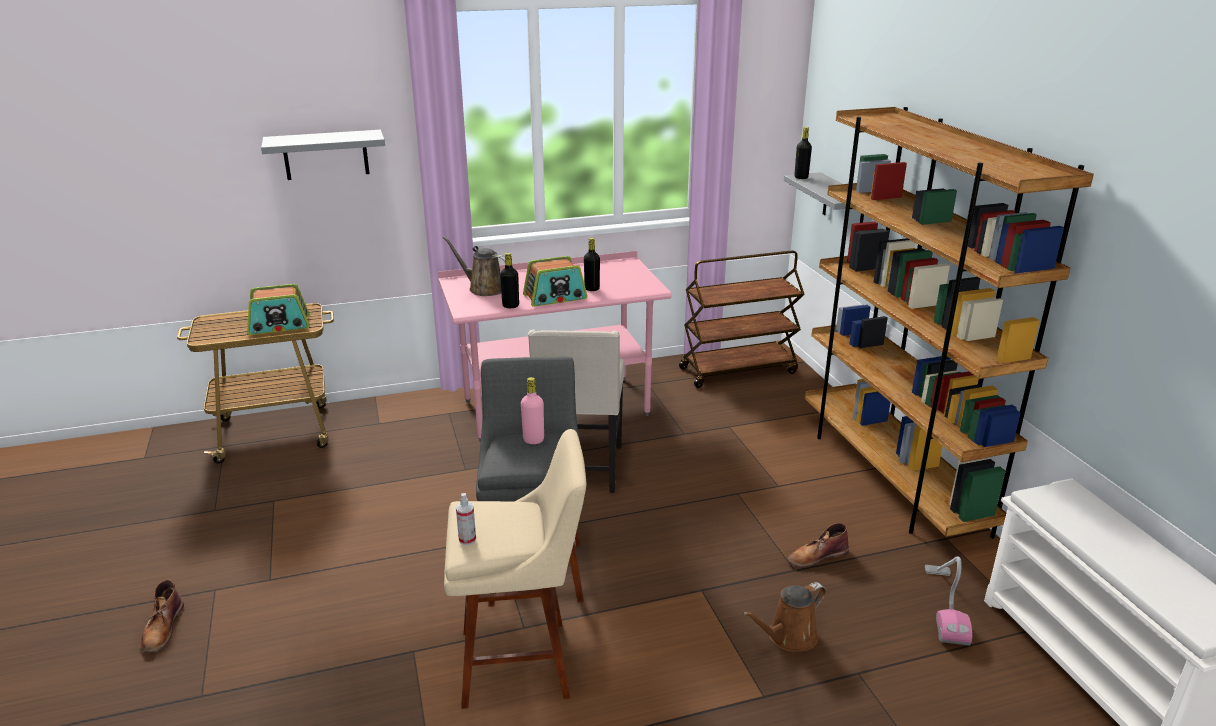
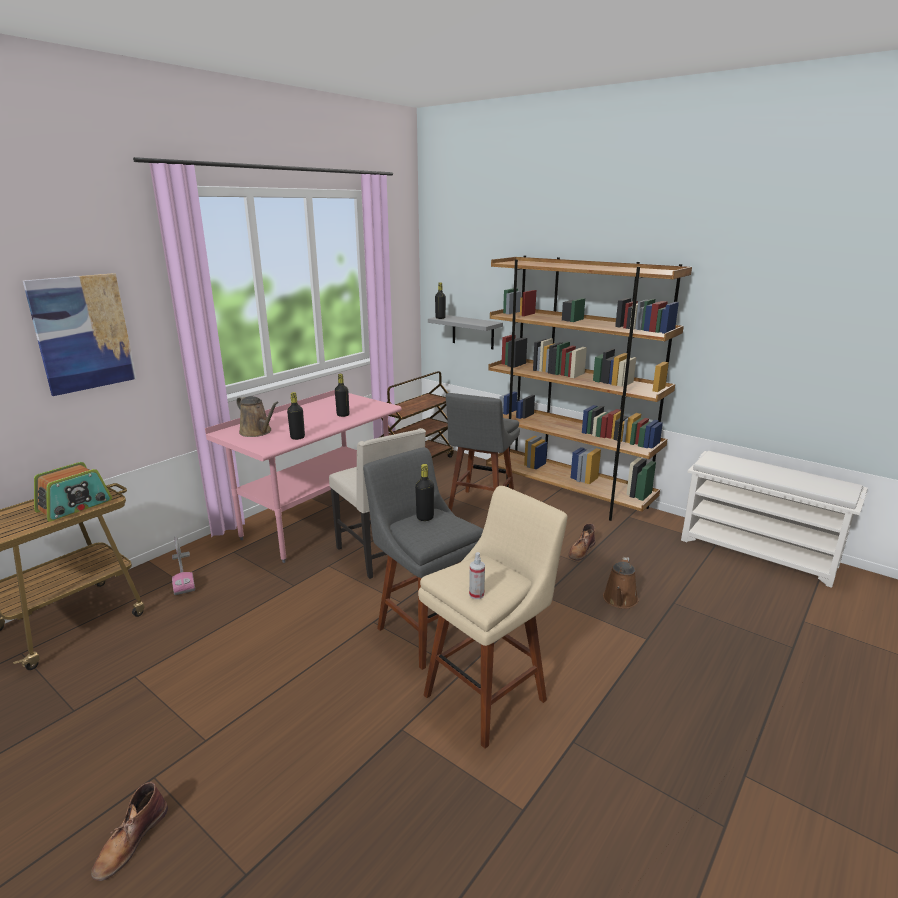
camera: 35 degrees left, 5 degrees down
brown boot [141,580,184,653] -> brown boot turned 60 degrees clockwise [91,782,168,881]
grey shelf [261,130,385,180] -> picture [23,273,136,396]
brown watering can [442,236,505,296] -> brown watering can turned 135 degrees counterclockwise [236,396,279,437]
pink bottle [521,377,544,444] -> black bottle [415,464,434,521]
radio [523,256,587,307] -> none
vacuum cleaner [925,556,972,646] -> vacuum cleaner moved to [172,536,195,595]
none -> grey stool [446,393,520,511]

